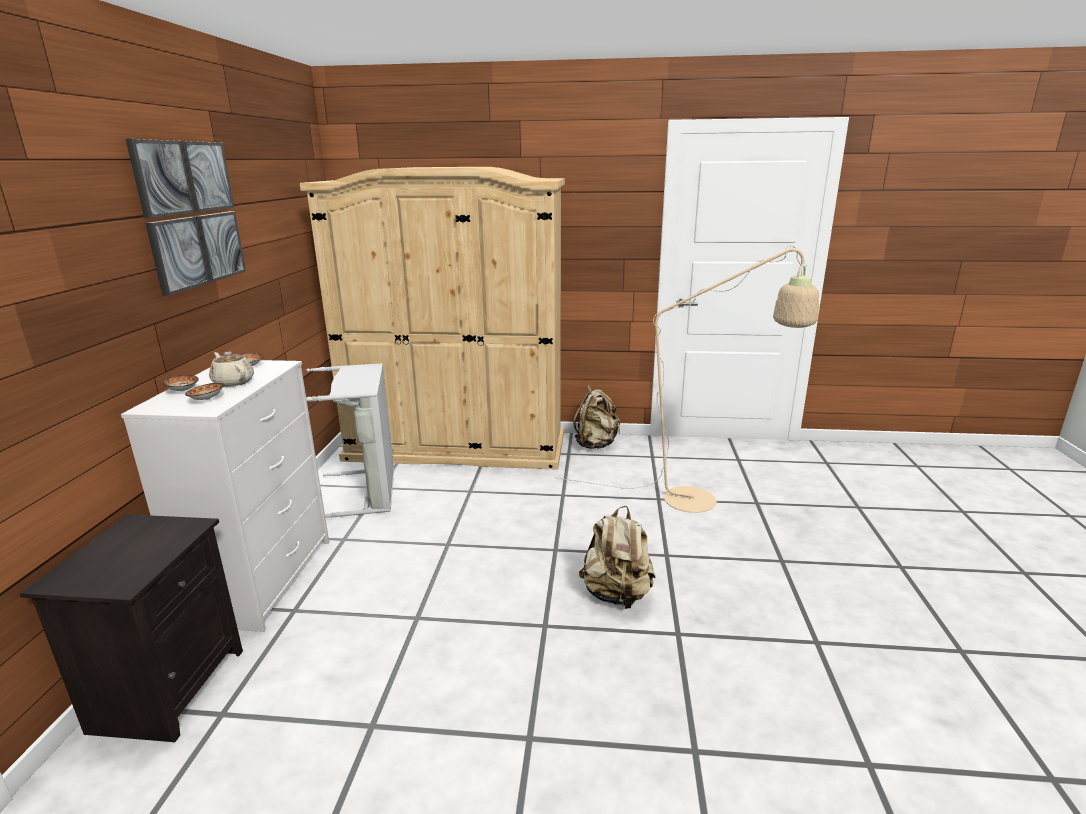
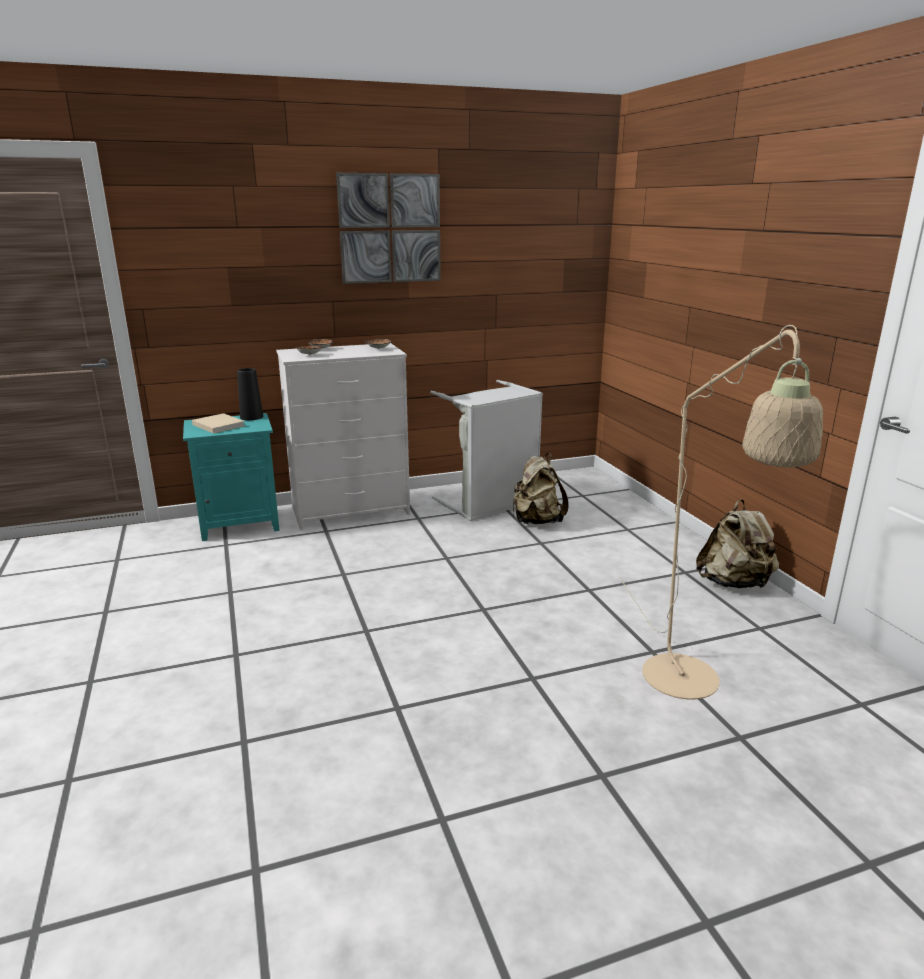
camera: 65 degrees right, 0 degrees up
black nightstand [19,514,243,742] -> turquoise nightstand [183,413,280,541]
beige teapot [209,352,254,387] -> none
beige wardrobe [300,167,565,470] -> none
beige backpack [579,506,655,609] -> beige backpack moved to [513,453,568,524]
none -> beige book [192,413,245,433]
none -> black vase [237,368,263,420]

